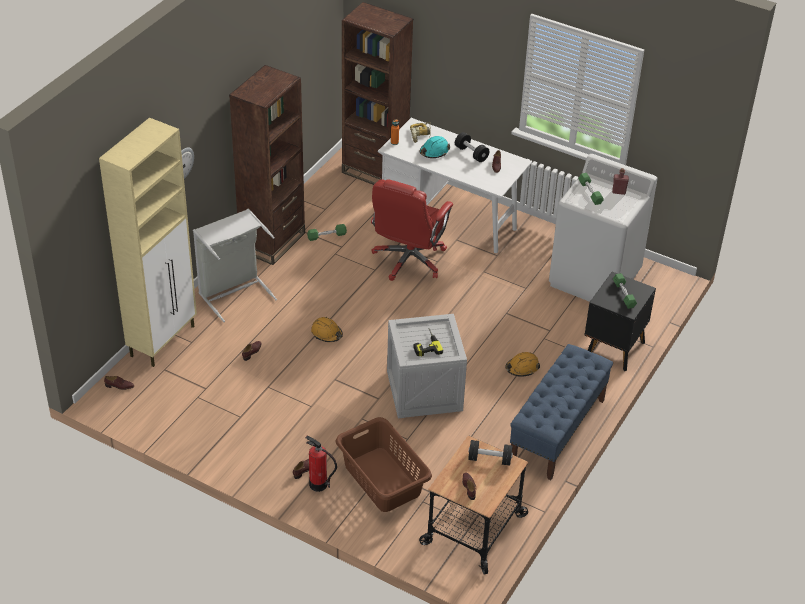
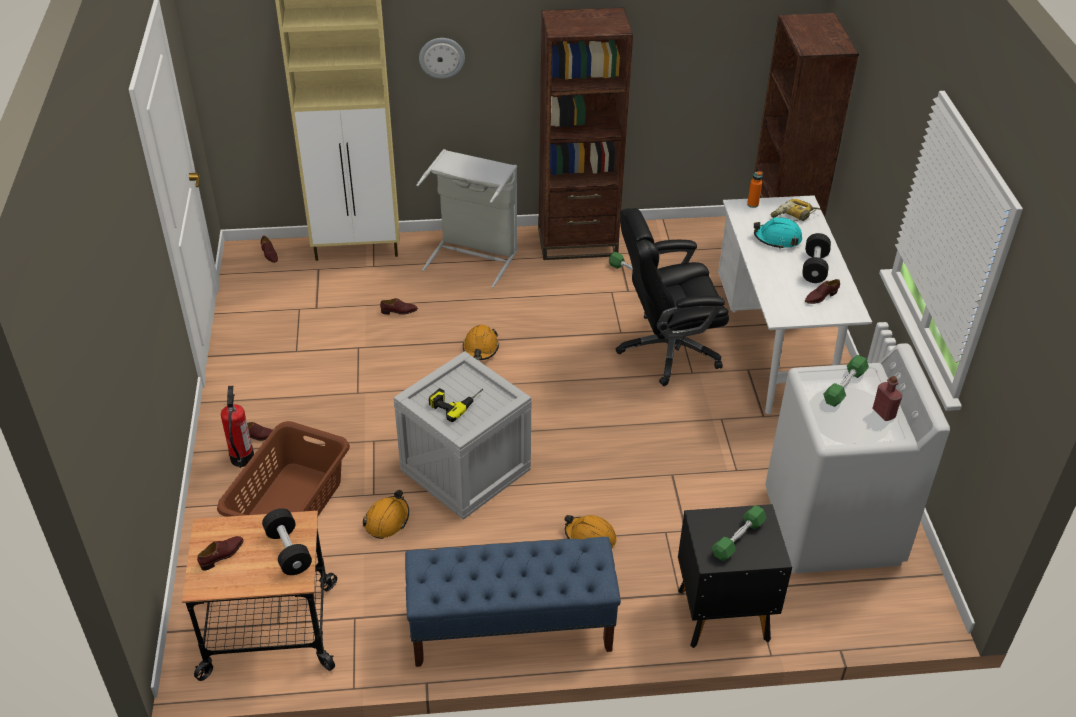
camera: 55 degrees right, 0 degrees up
red office chair [371,179,453,281] -> black office chair [615,208,729,386]
none -> orange hard hat [363,490,409,539]

